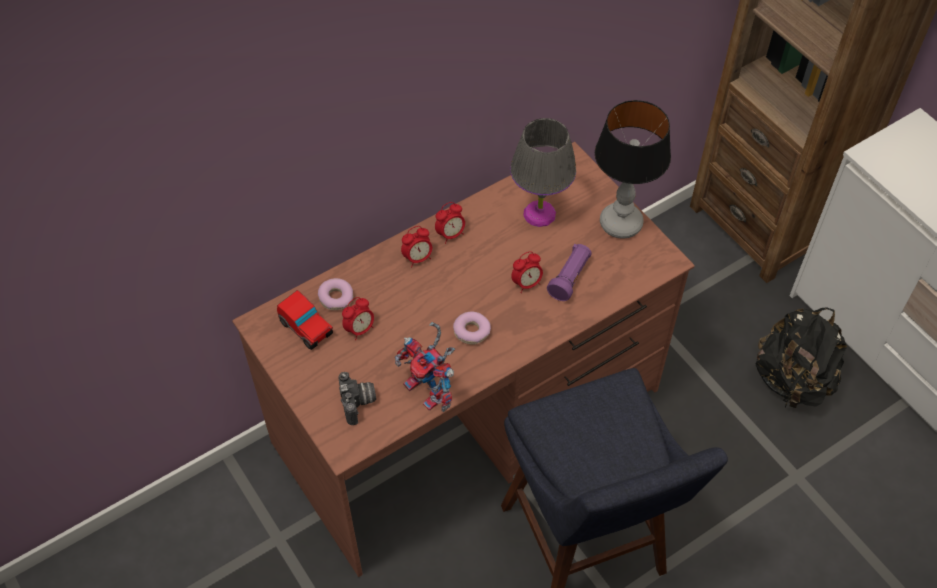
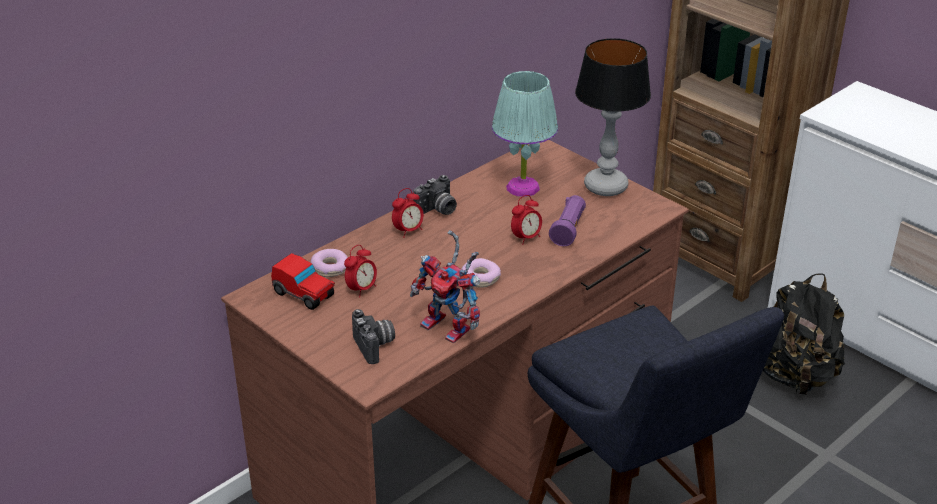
camera: 10 degrees left, 20 degrees down
alarm clock [435,202,465,244] -> camera [413,175,457,215]
grey table lamp [510,118,576,227] -> turquoise table lamp [492,71,558,197]

